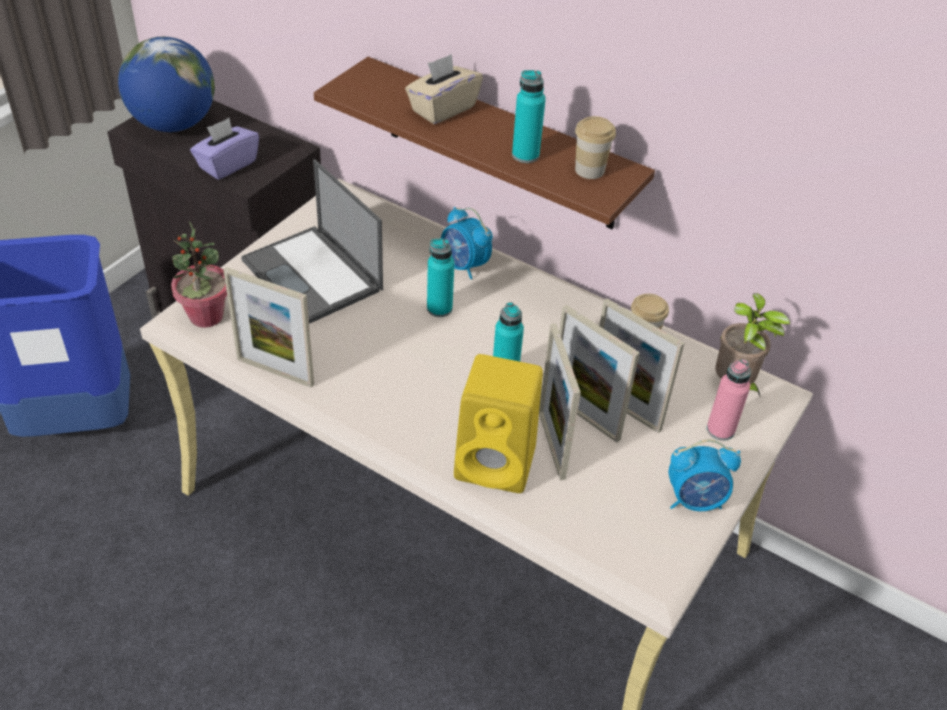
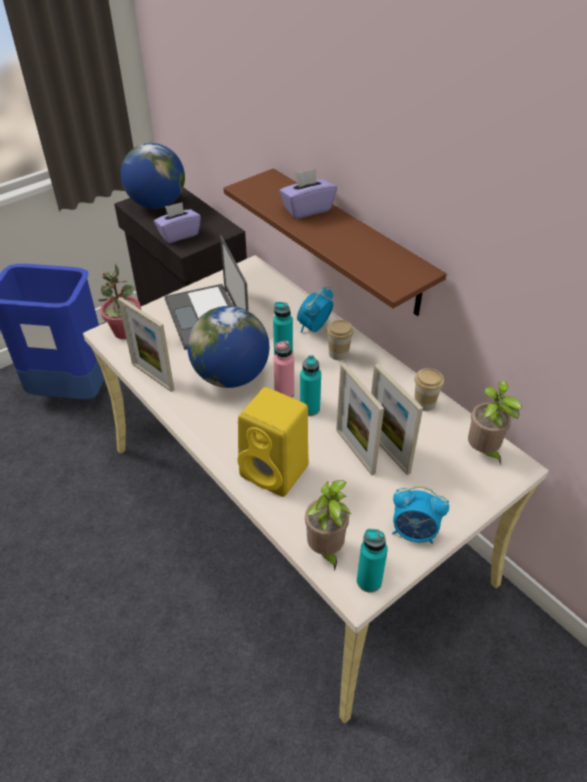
camera: 20 degrees right, 0 degrees up
beige tissue box [405,54,483,124] -> purple tissue box [279,169,337,219]
alarm clock [441,207,493,279] -> alarm clock turned 60 degrees clockwise [297,287,333,333]
turquoise bottle [512,70,546,163] -> turquoise bottle moved to [357,529,388,593]
picture frame [539,324,581,480] -> none
cup [575,116,616,179] -> cup moved to [327,320,354,360]
pink bottle [707,359,751,441] -> pink bottle moved to [274,341,294,398]
none -> globe [187,306,269,388]
none -> potted plant [305,480,351,571]

